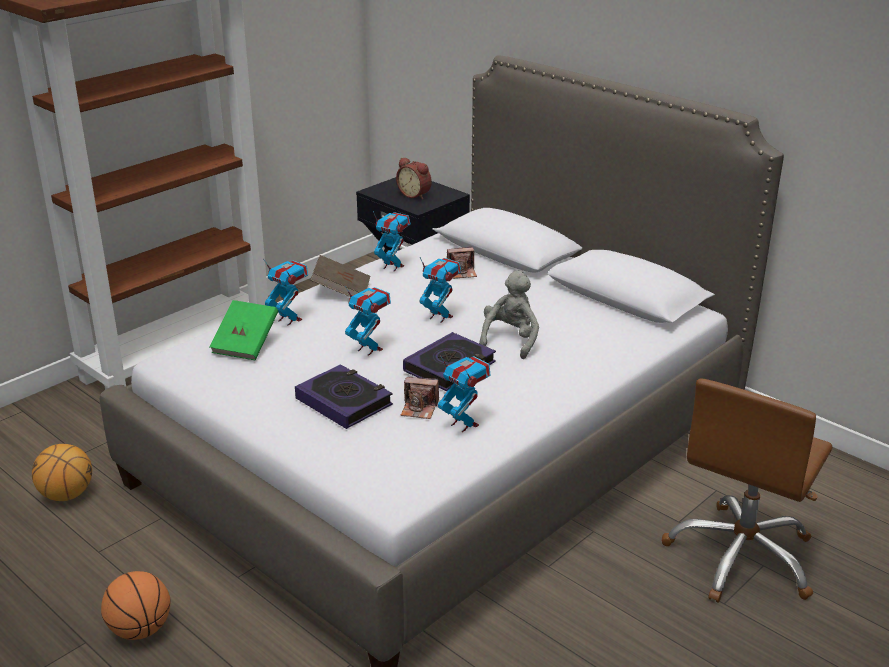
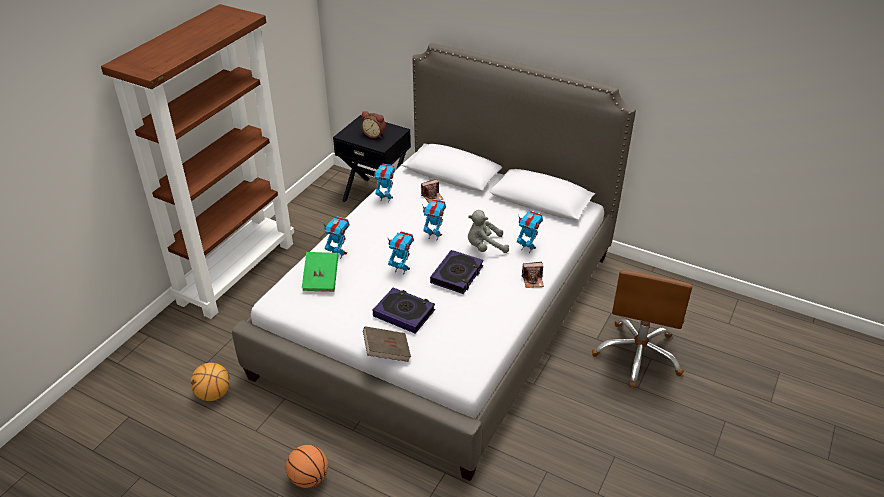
camera: 15 degrees left, 10 degrees up
brown book [310,255,370,297] -> brown book moved to [363,326,411,362]
camera [401,377,439,419] -> camera moved to [521,262,544,288]
toy robot [438,355,490,432] -> toy robot moved to [517,211,543,253]
grey plush toy [479,270,539,359] -> grey plush toy turned 105 degrees counterclockwise [468,210,509,253]

